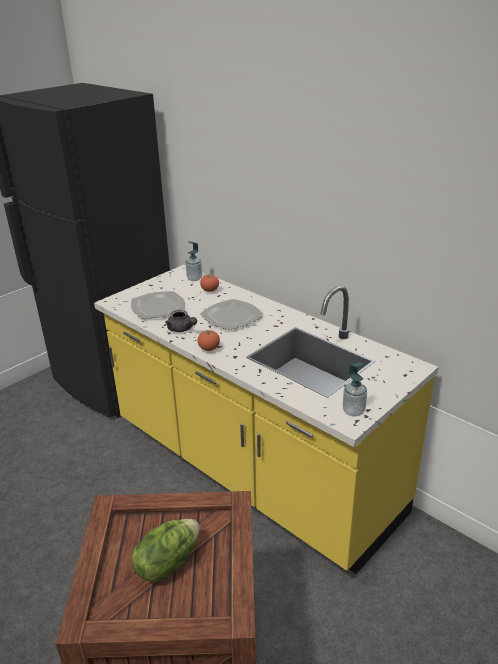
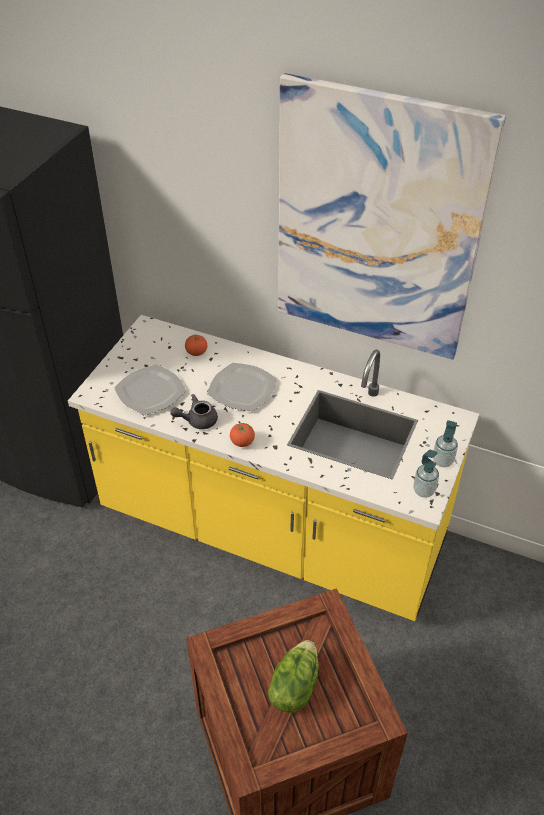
camera: 20 degrees left, 15 degrees up
grey teapot [165,310,197,332] -> grey teapot turned 135 degrees clockwise [170,394,218,429]
soap dispenser [185,242,202,281] -> soap dispenser moved to [433,420,458,467]
none -> picture [278,73,506,360]

